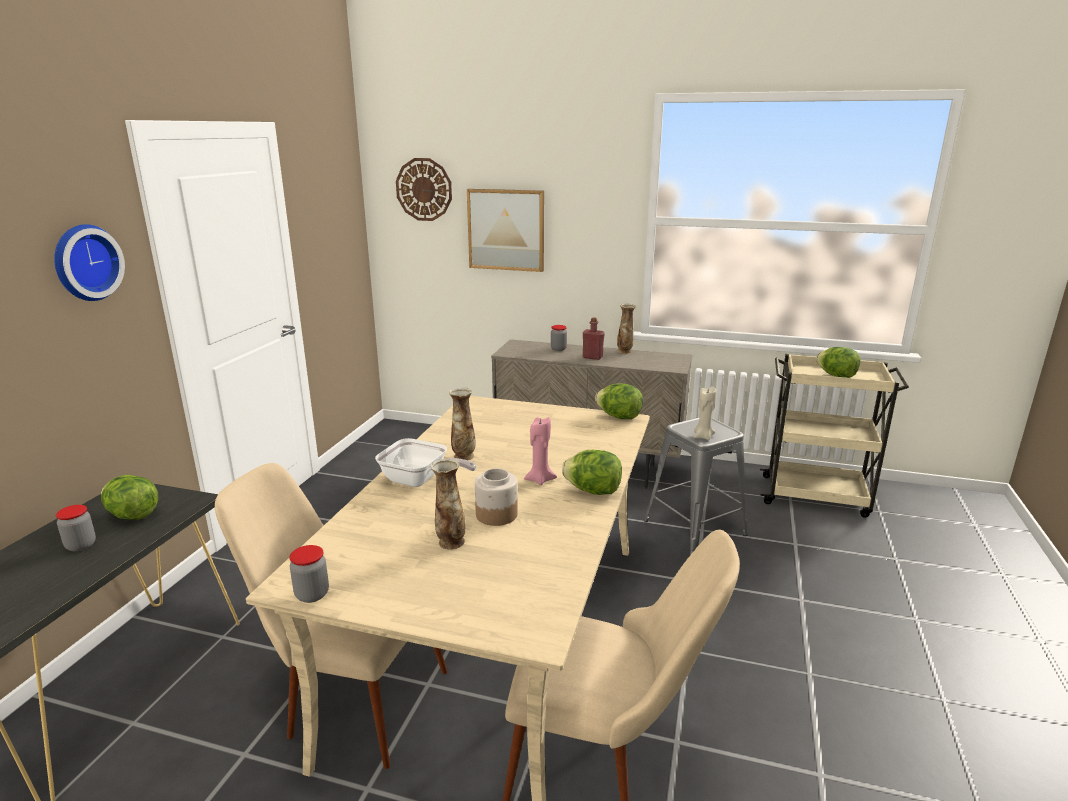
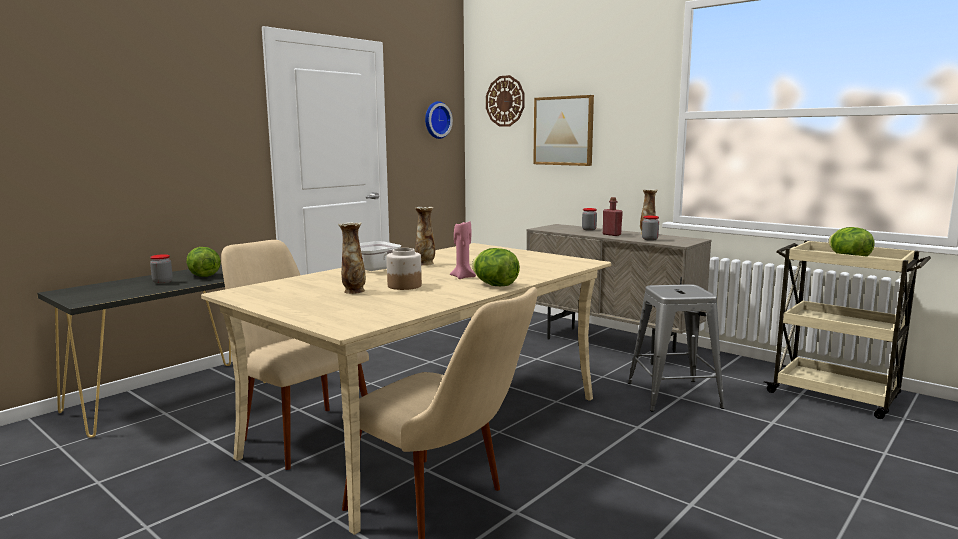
camera: 25 degrees right, 10 degrees down
wall clock [54,224,125,301] -> wall clock moved to [425,101,453,139]
jar [289,545,329,603] -> jar moved to [642,216,659,241]
lettuce [595,383,643,419] -> none
beige candle [694,387,716,440] -> none

